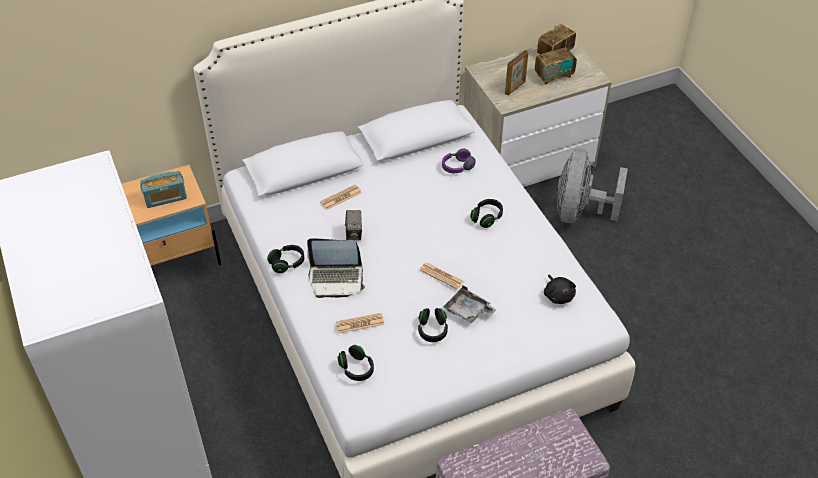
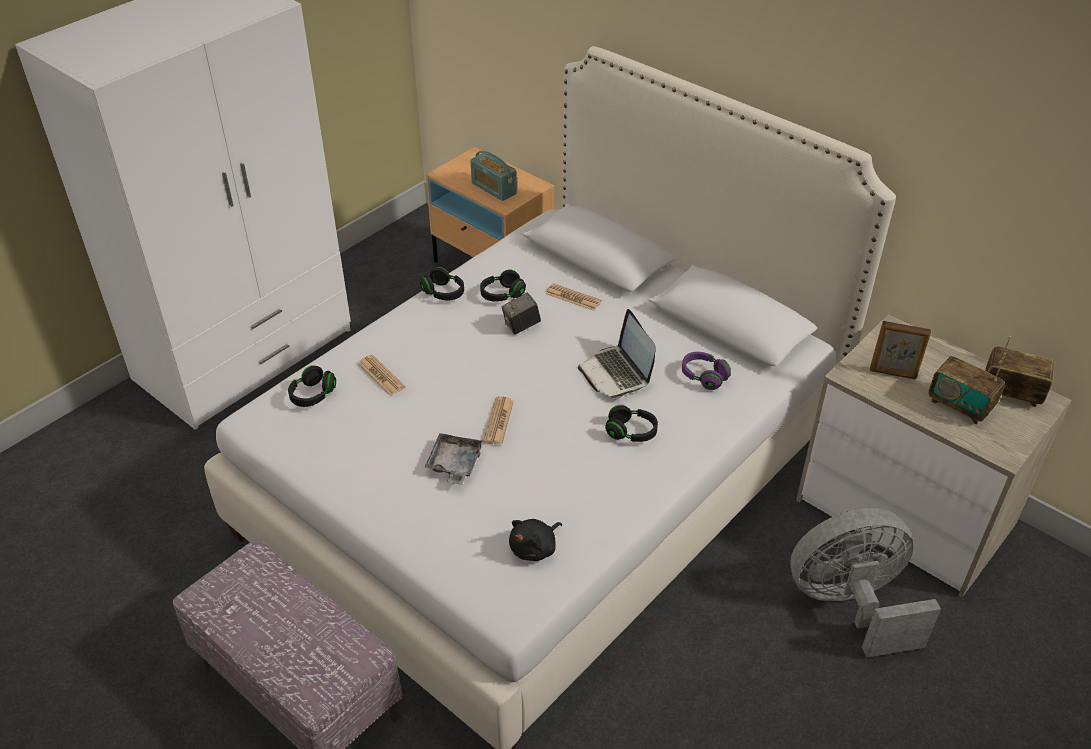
camera: 65 degrees right, 5 degrees down
laptop [307,238,365,298] -> laptop moved to [578,309,656,399]
black headphones [418,308,448,342] -> black headphones moved to [480,269,526,302]

